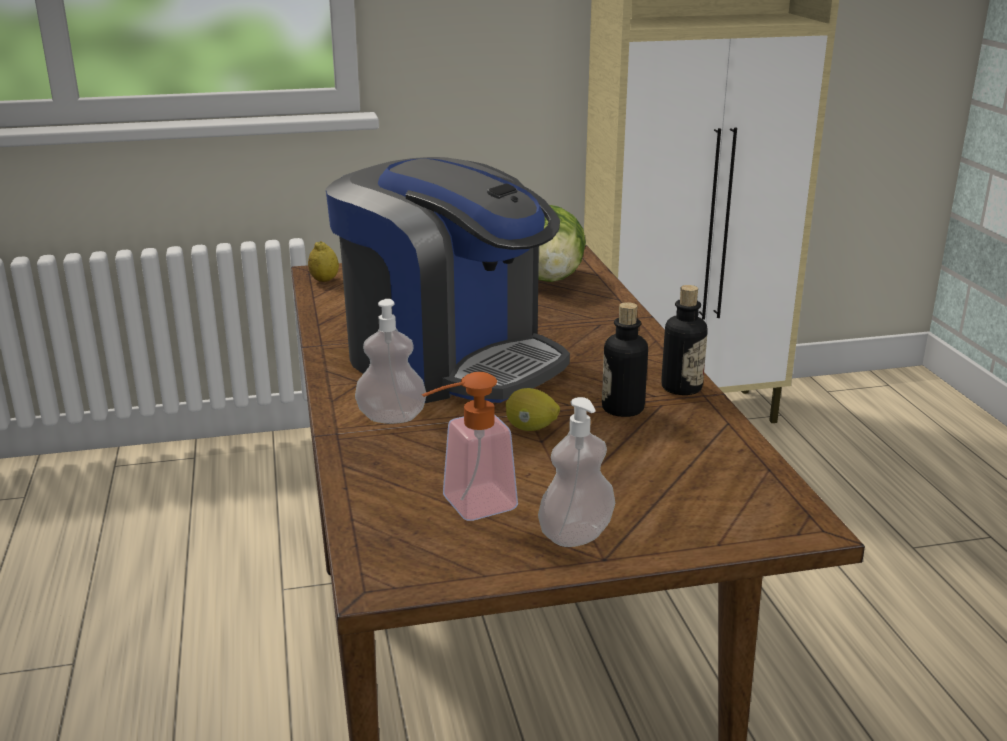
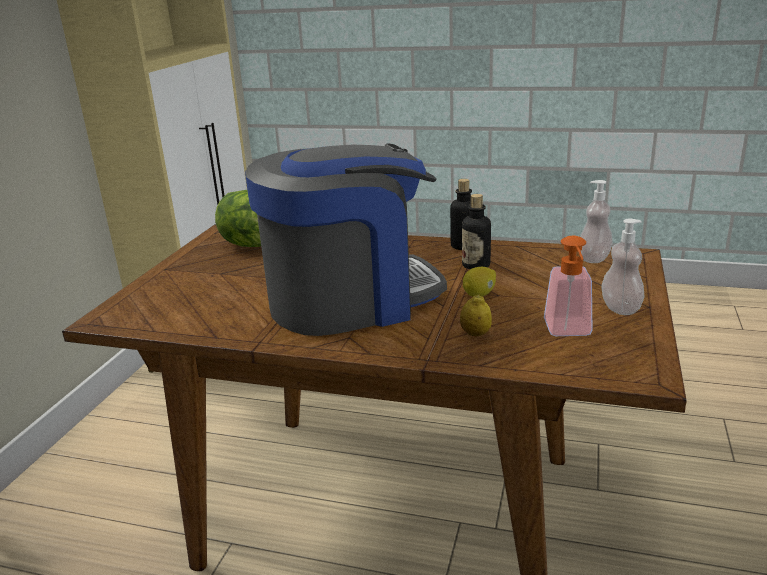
camera: 60 degrees left, 0 degrees up
lemon [308,241,339,282] -> lemon moved to [460,294,492,336]
soap dispenser [355,299,426,424] -> soap dispenser moved to [580,180,613,263]

